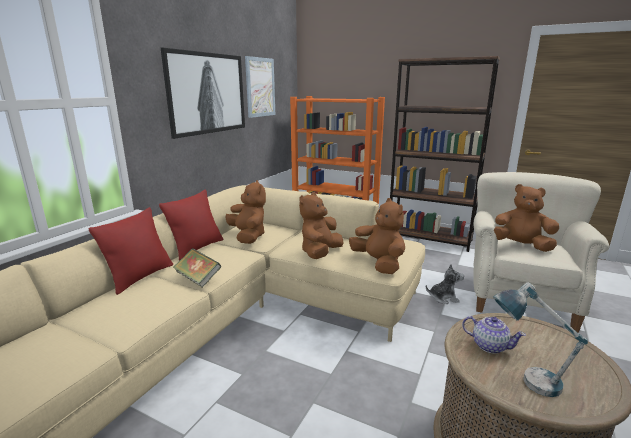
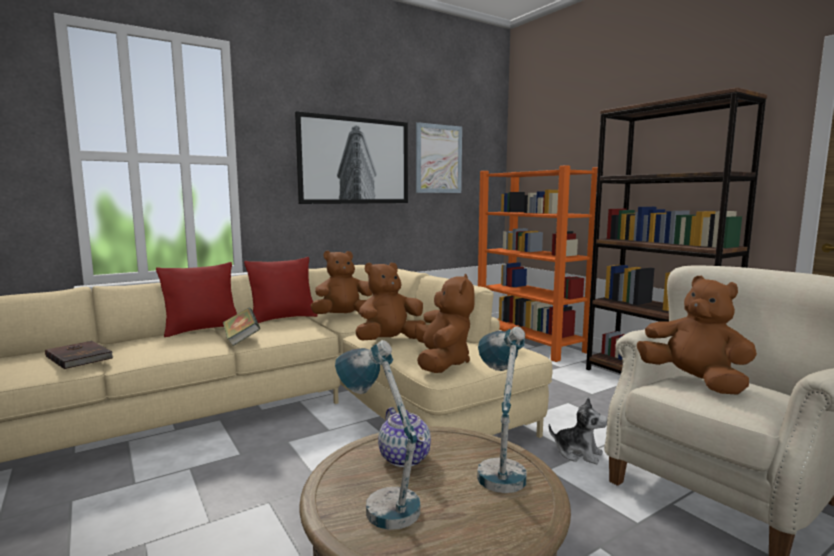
camera: 30 degrees right, 10 degrees down
brown plush toy [226,180,266,244] -> brown plush toy turned 120 degrees counterclockwise [310,251,373,314]
none -> brown book [45,341,113,369]
none -> table lamp [477,326,527,493]

